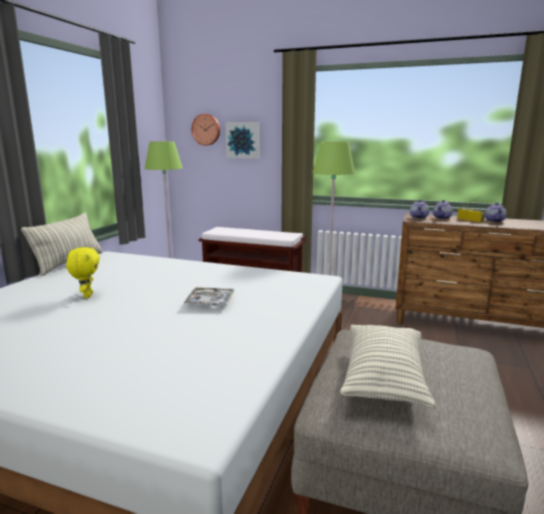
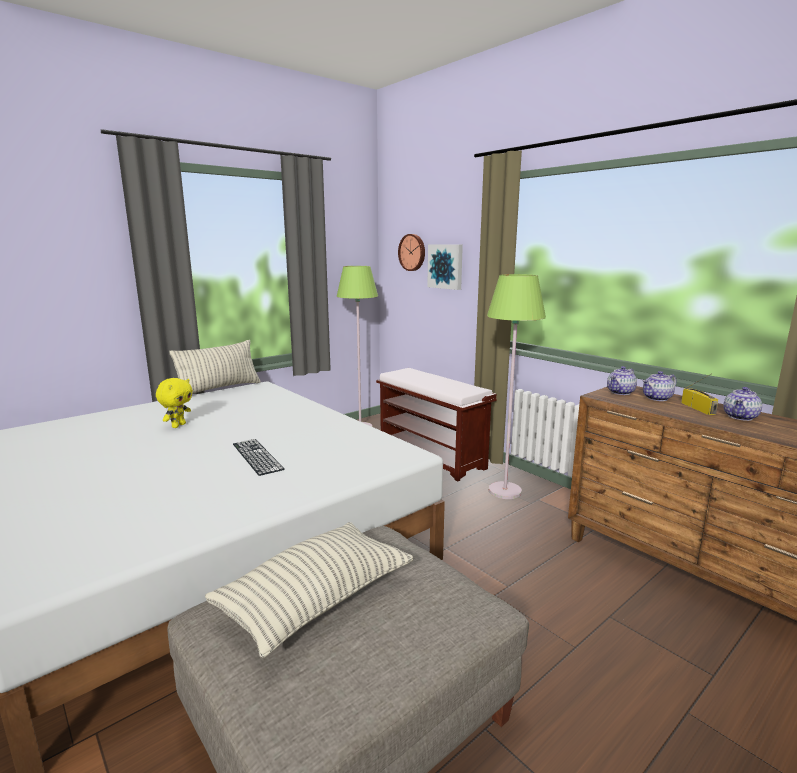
camera: 30 degrees right, 0 degrees up
tray [183,287,235,305] -> keyboard [233,439,285,476]

